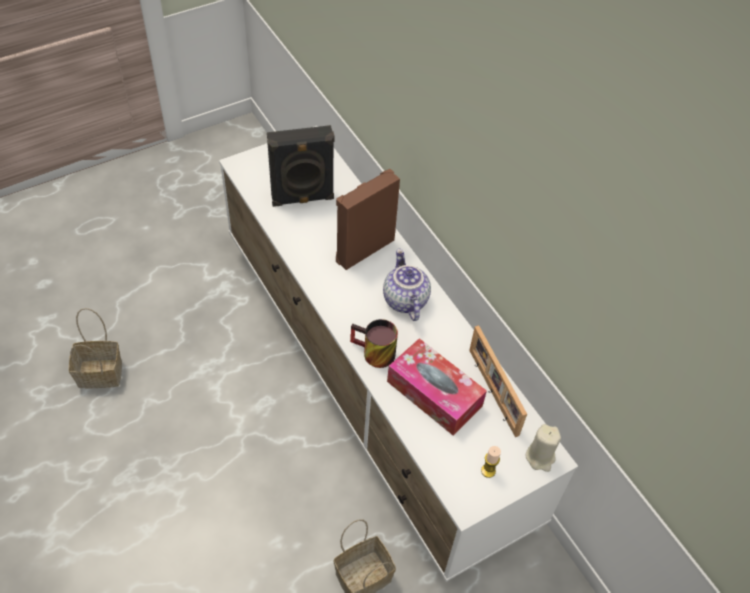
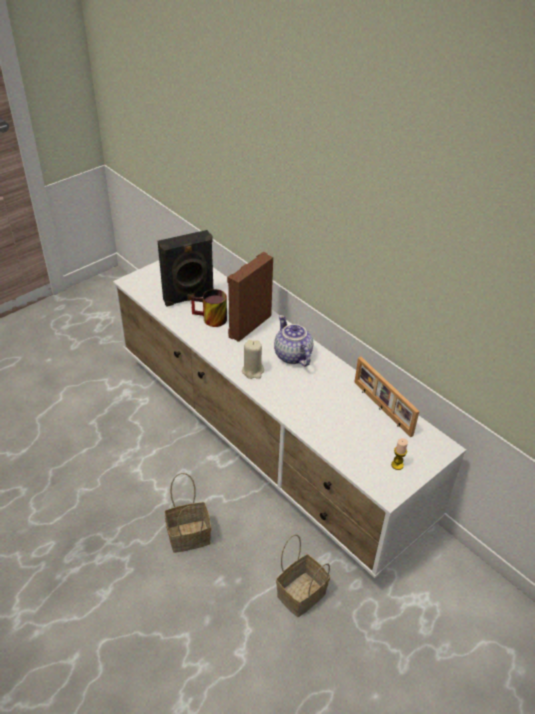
camera: 10 degrees left, 10 degrees down
basket [69,308,122,388] -> basket moved to [165,473,211,553]
mug [350,319,398,368] -> mug moved to [191,289,227,327]
tissue box [387,338,487,435] -> none
beige candle [526,424,561,472] -> beige candle moved to [242,340,264,379]

